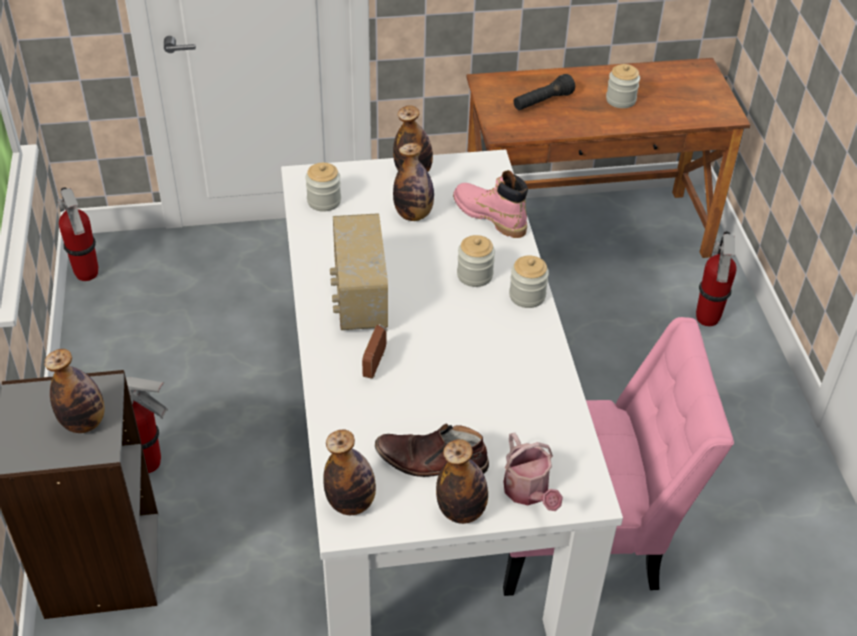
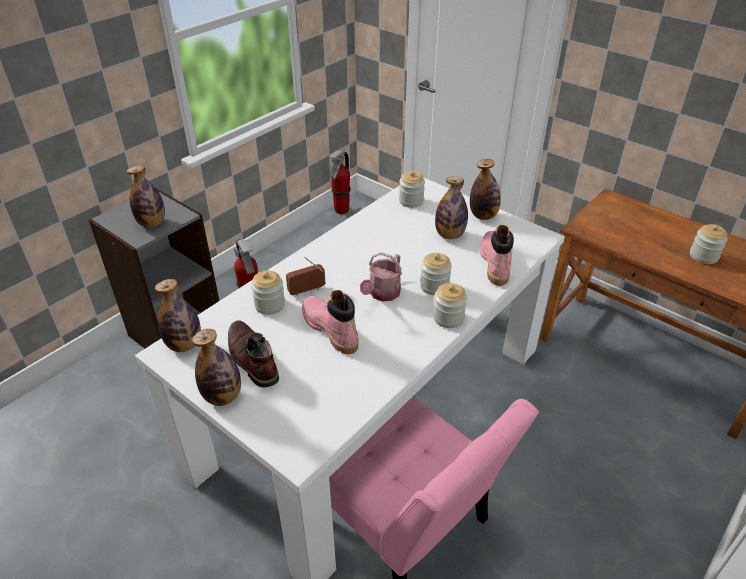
camera: 50 degrees right, 5 degrees down
radio [330,213,388,330] -> none
watering can [504,433,563,511] -> watering can moved to [360,252,402,302]
black flashlight [514,74,575,110] -> none
fire extinguisher [696,231,737,326] -> none
none -> jar [251,271,285,315]
none -> pink boot [302,290,359,354]

